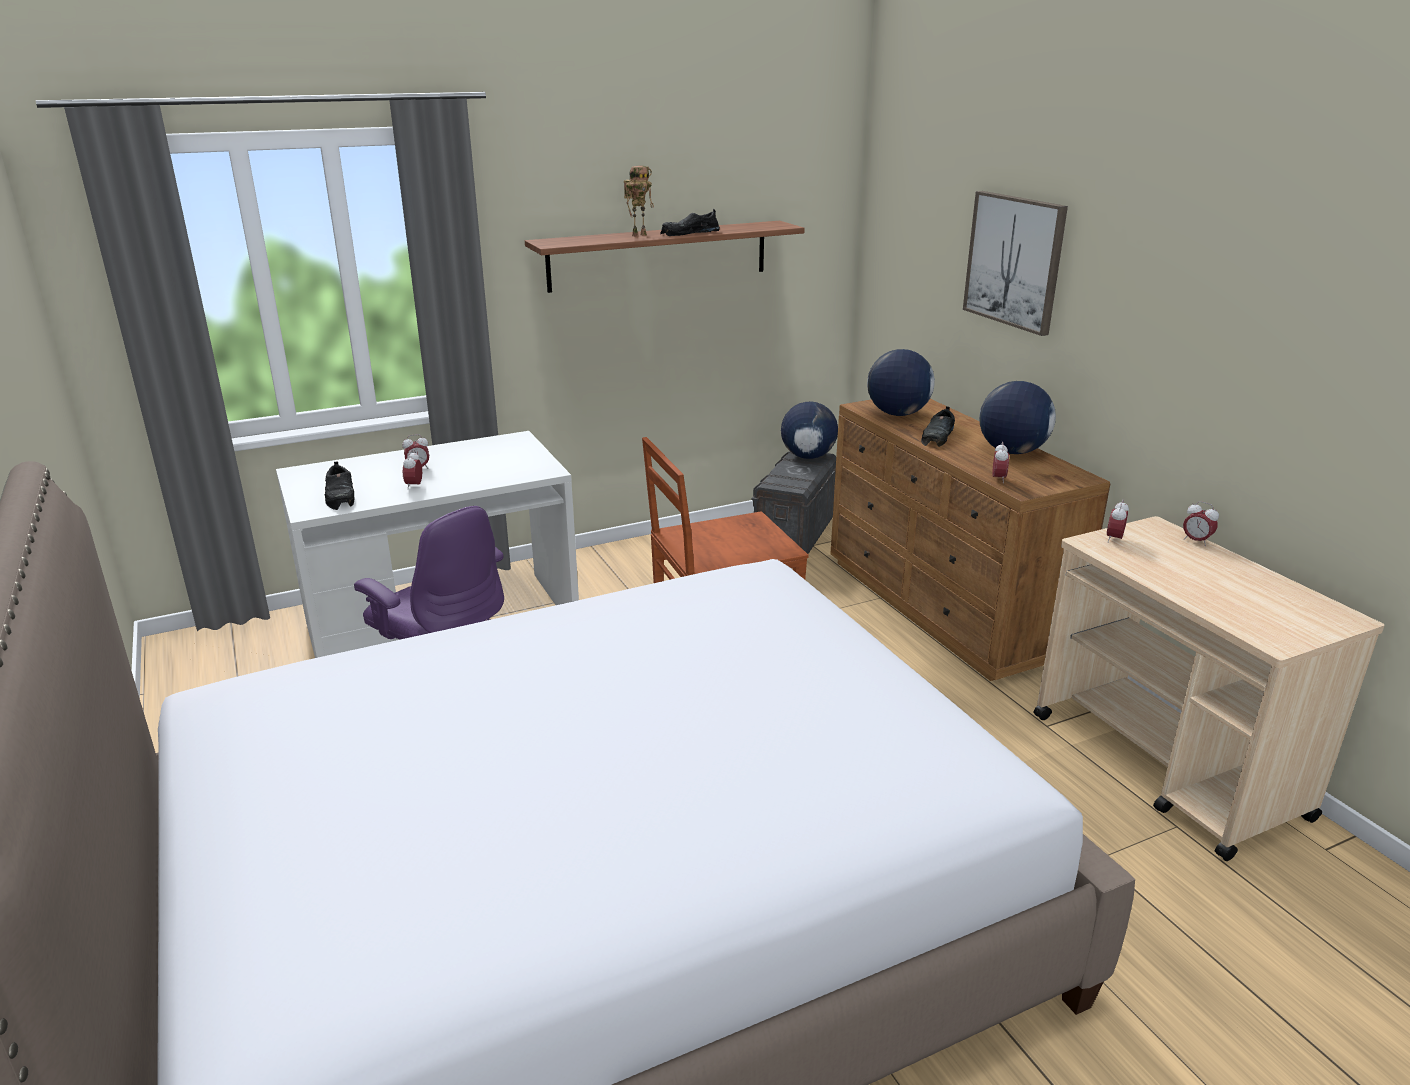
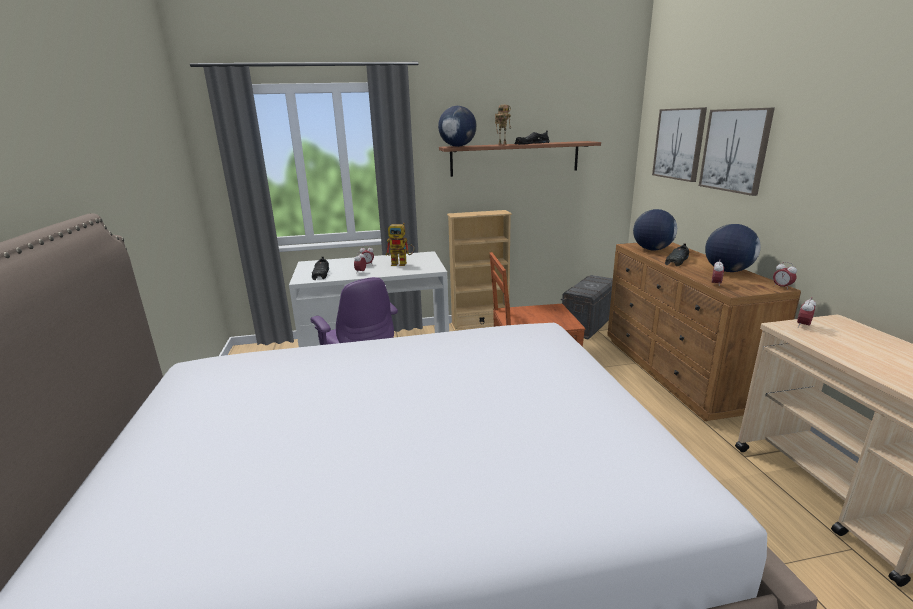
camera: 15 degrees right, 5 degrees down
globe [781,402,838,459] -> globe moved to [438,106,477,147]
alarm clock [1183,501,1219,546] -> alarm clock moved to [773,262,797,290]
none -> toy robot [386,223,414,266]
none -> beige bookcase [447,210,512,331]
none -> picture [652,107,707,182]

